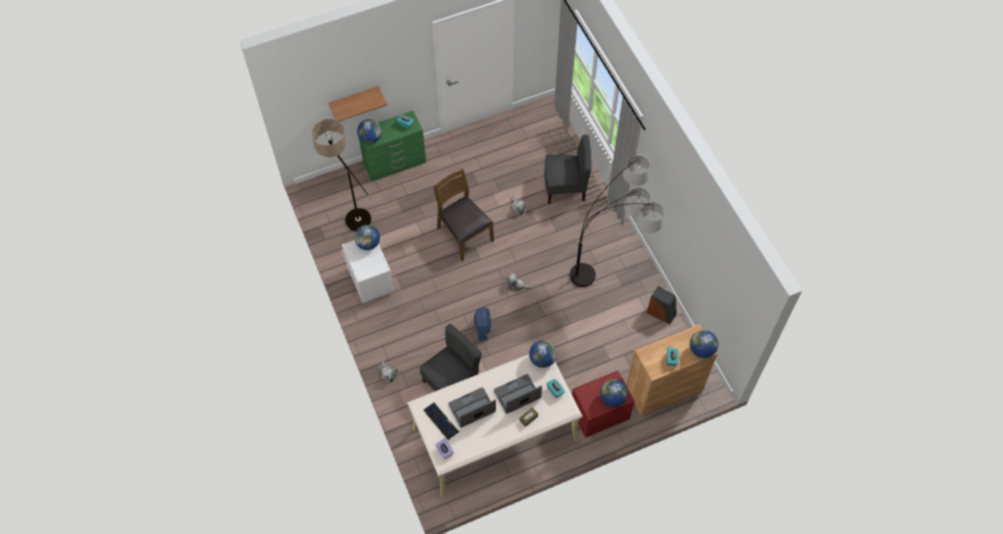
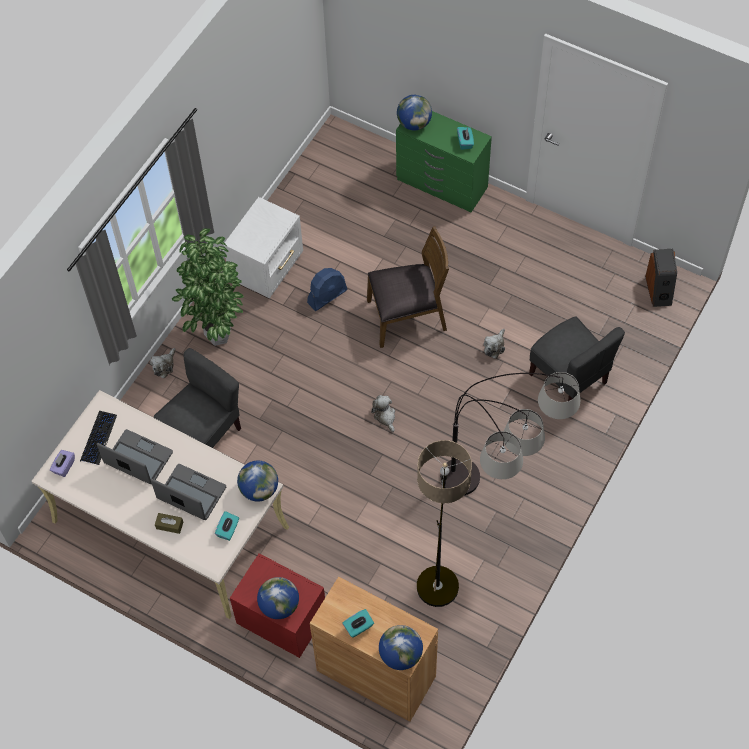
camera: 55 degrees right, 0 degrees up
floor lamp [312,119,372,231] -> floor lamp moved to [417,440,472,607]
shelf [329,86,387,122] -> none
globe [354,225,380,250] -> none
grey chair [420,324,482,391] -> grey chair turned 60 degrees counterclockwise [154,348,241,448]
brown chair [433,169,494,261] -> brown chair turned 60 degrees clockwise [367,226,449,348]
blue fan [474,307,491,341] -> blue fan moved to [307,268,348,311]
speaker [647,286,677,324] -> speaker moved to [645,249,677,307]
none -> potted plant [172,229,244,346]

